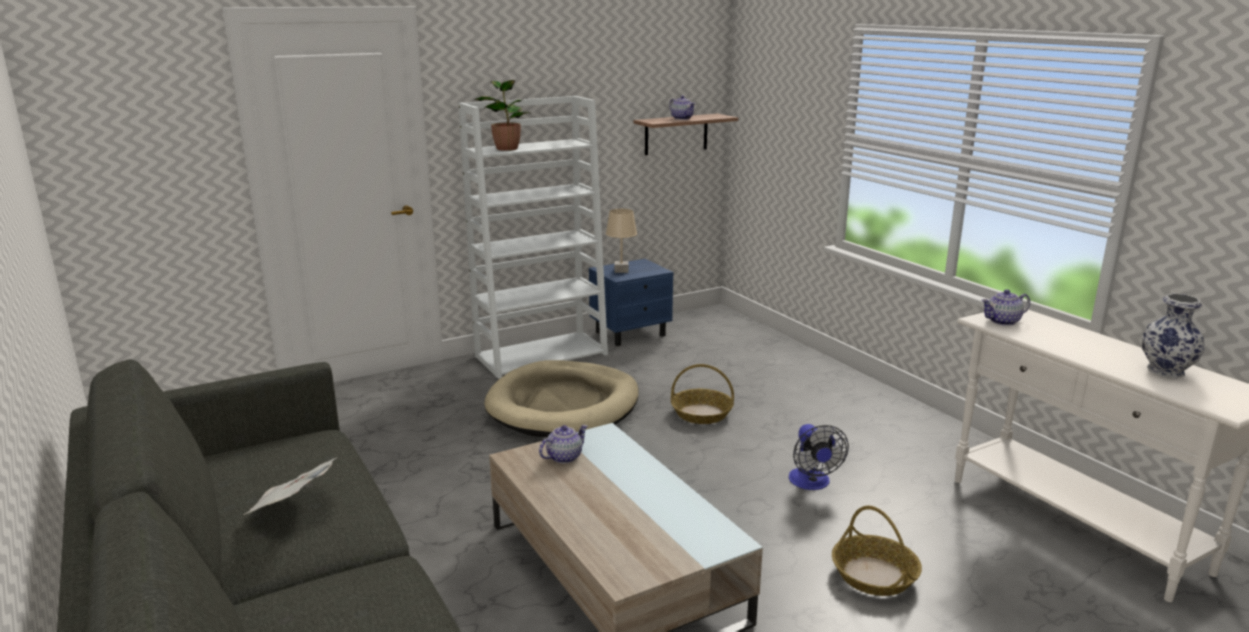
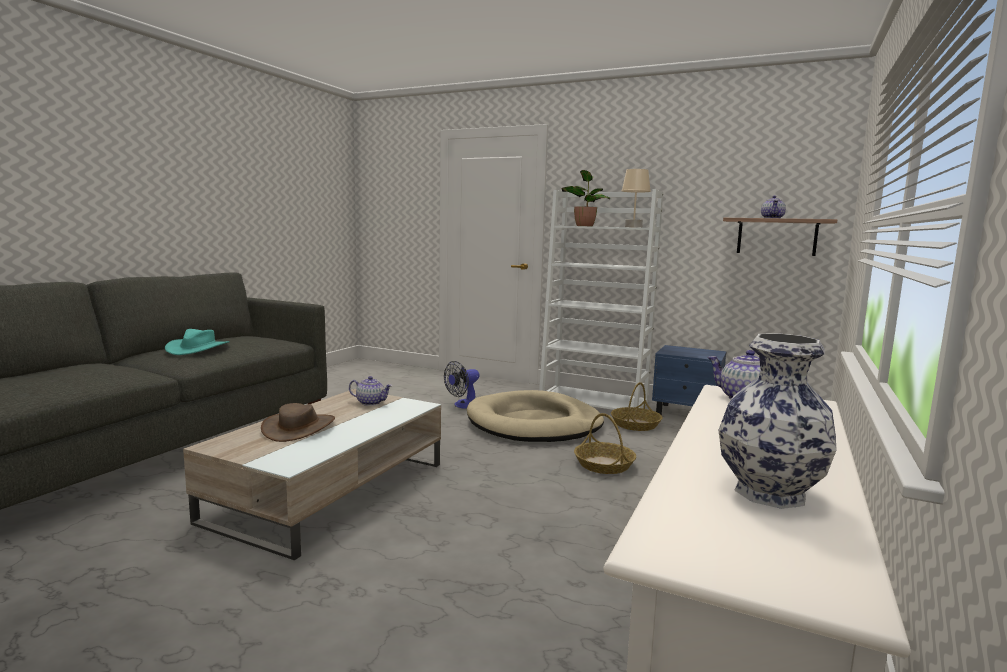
camera: 55 degrees right, 10 degrees down
newspaper [244,458,336,515] -> turquoise hat [165,329,230,355]
beige table lamp [606,209,637,273] -> beige table lamp moved to [622,169,651,228]
fan [789,424,849,490] -> fan moved to [444,361,480,409]
basket [832,506,922,596] -> basket moved to [611,382,663,431]
none -> brown hat [261,403,335,442]

